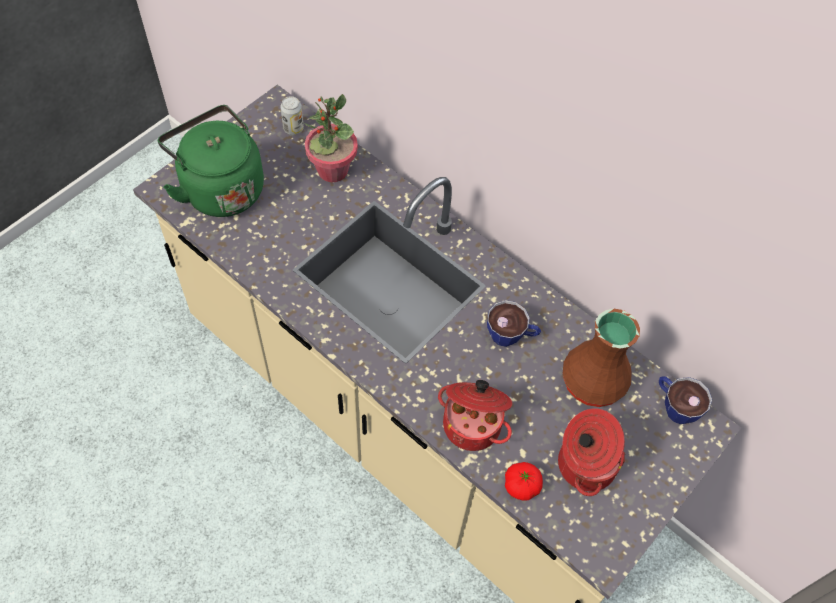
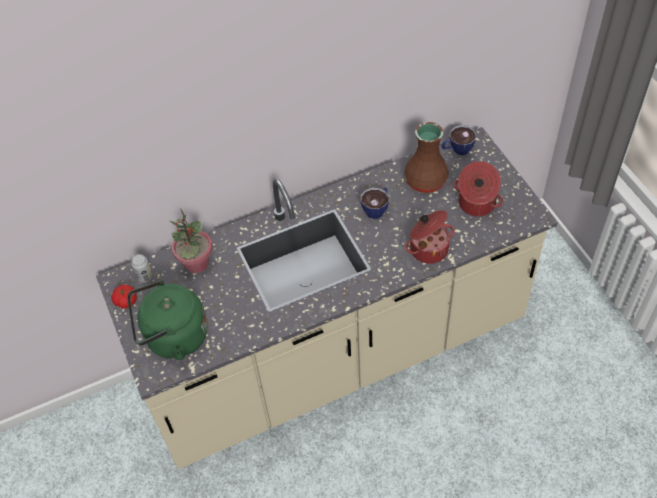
camera: 60 degrees left, 5 degrees down
tomato [505,462,543,501] -> tomato moved to [111,285,137,308]

